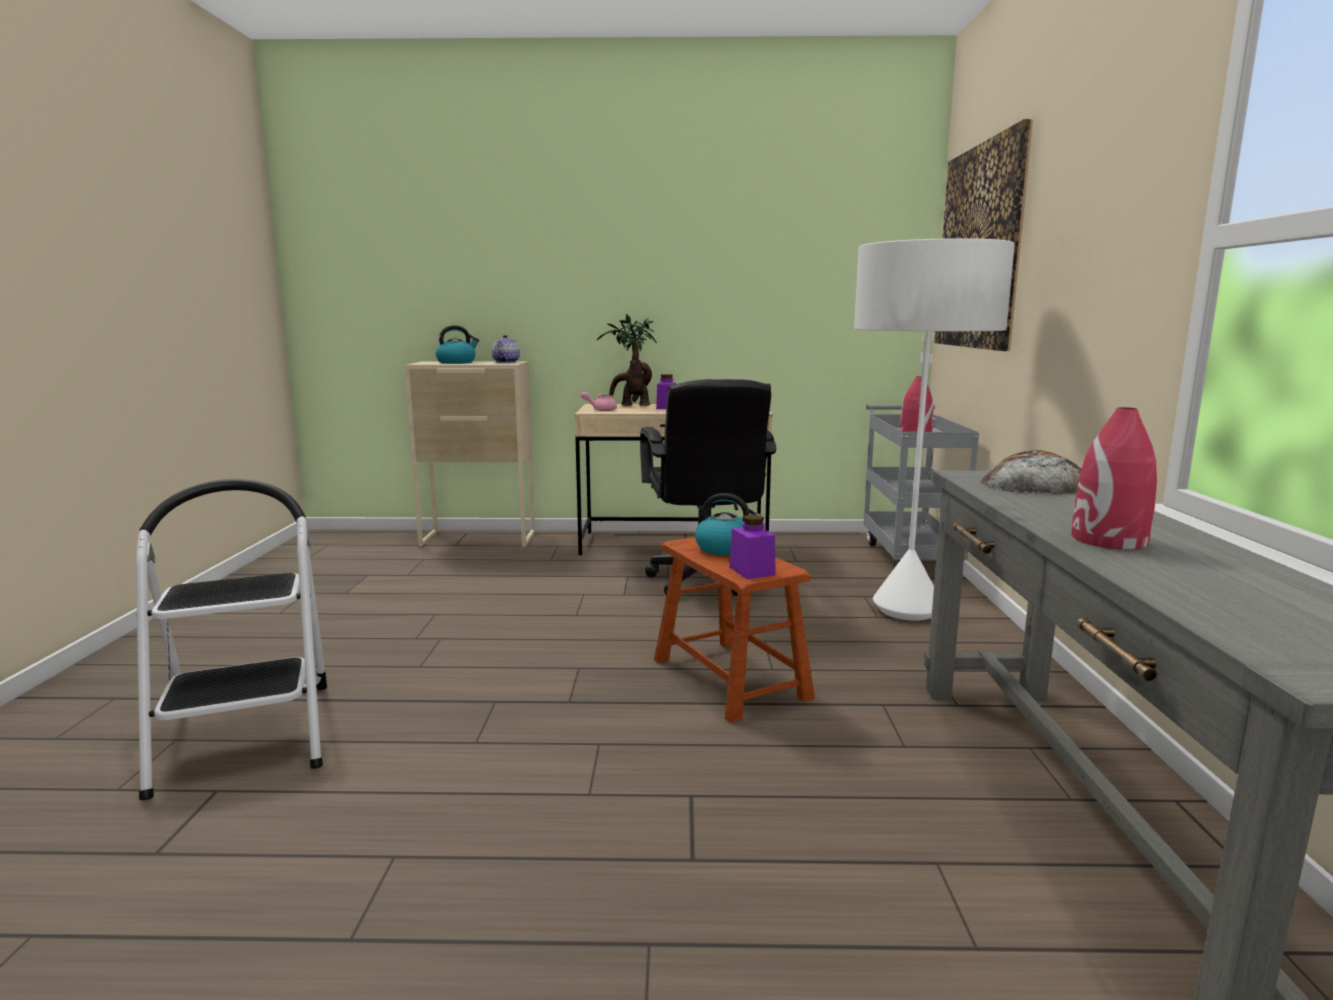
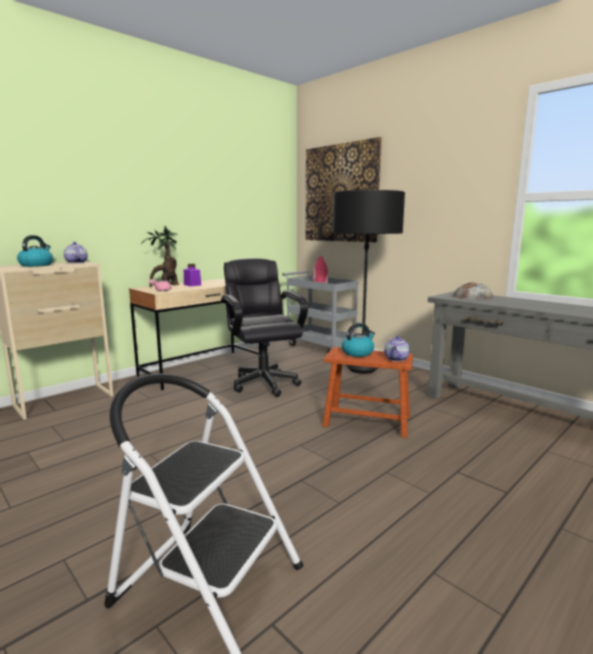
camera: 45 degrees left, 0 degrees up
black office chair [640,379,776,596] -> black office chair turned 150 degrees counterclockwise [221,258,308,397]
purple jar [729,515,776,579] -> teapot [384,336,410,362]
white floor lamp [854,238,1015,621] -> black floor lamp [332,190,405,374]
red vase [1071,407,1157,550] -> none

